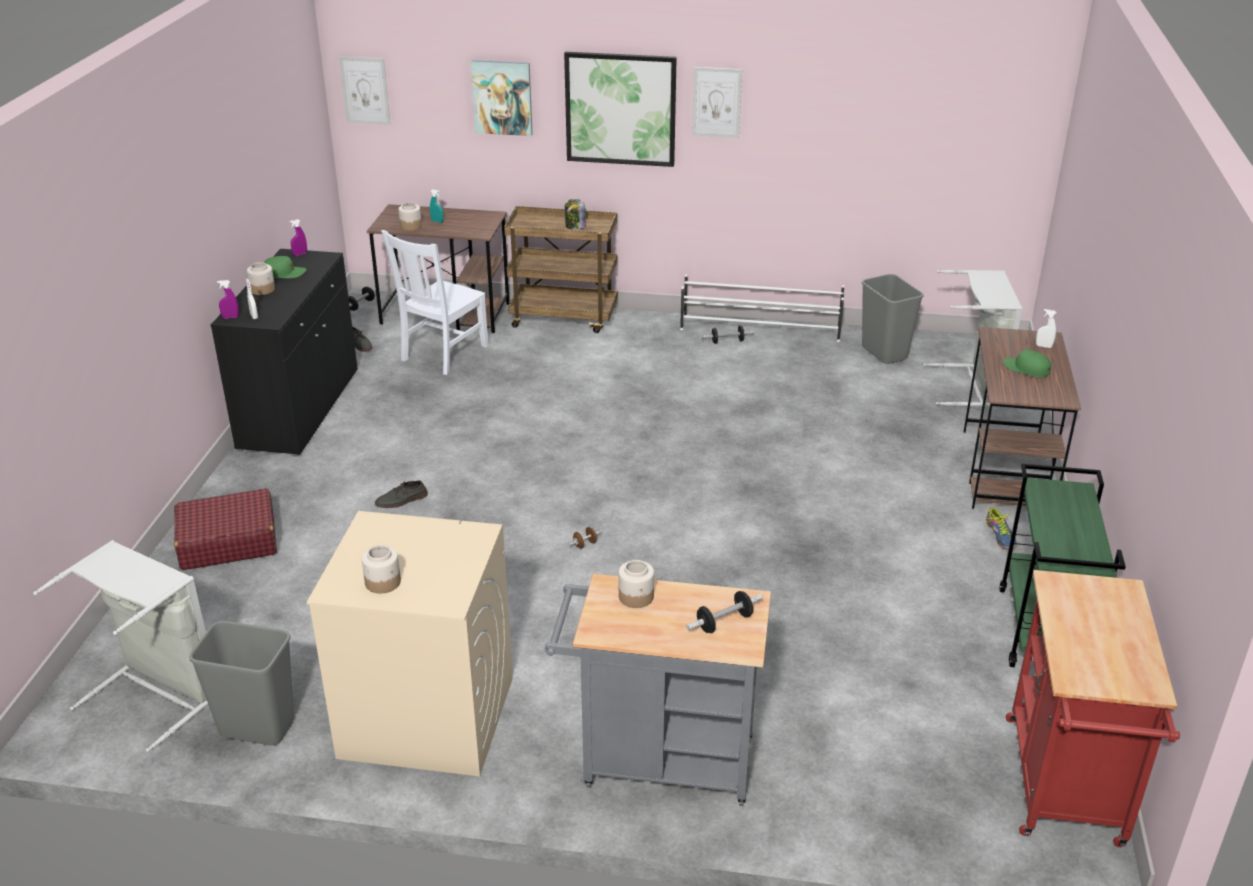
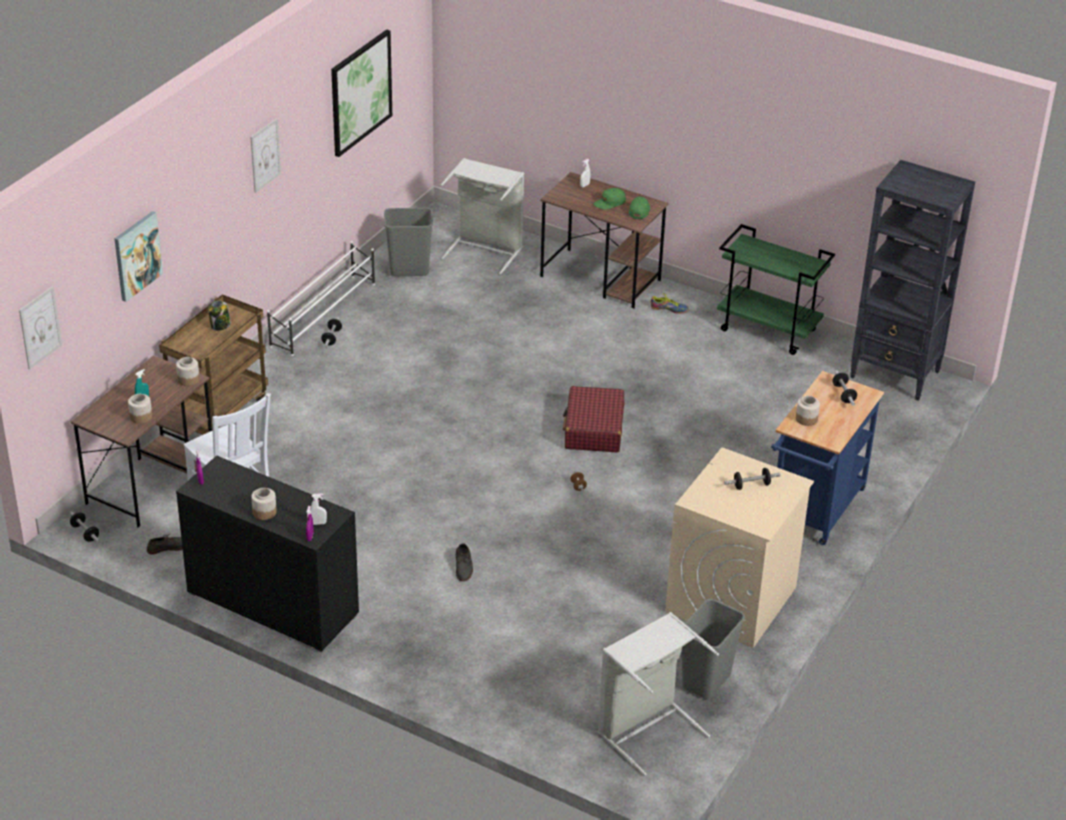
camera: 70 degrees left, 5 degrees up
red suitcase [174,488,277,570] -> red suitcase moved to [563,386,625,452]
green cap [264,256,306,278] -> green cap moved to [629,197,650,219]
jar [362,545,401,593] -> jar moved to [176,357,200,386]
grey cart [545,574,771,806] -> blue cart [771,371,884,545]
picture [564,52,677,167] -> picture moved to [331,30,392,157]
red cart [1006,570,1180,847] -> black bookcase [850,160,975,401]
none -> dumbbell [724,468,781,490]

